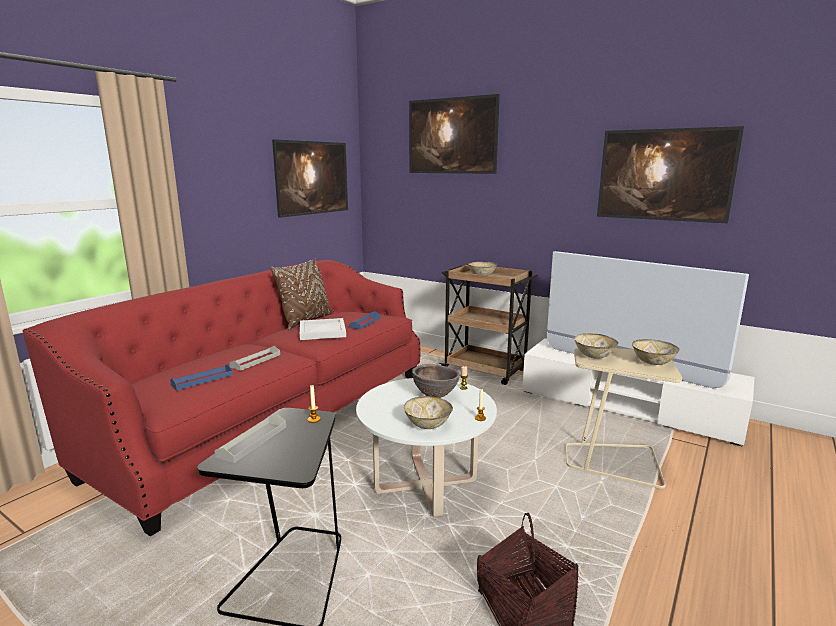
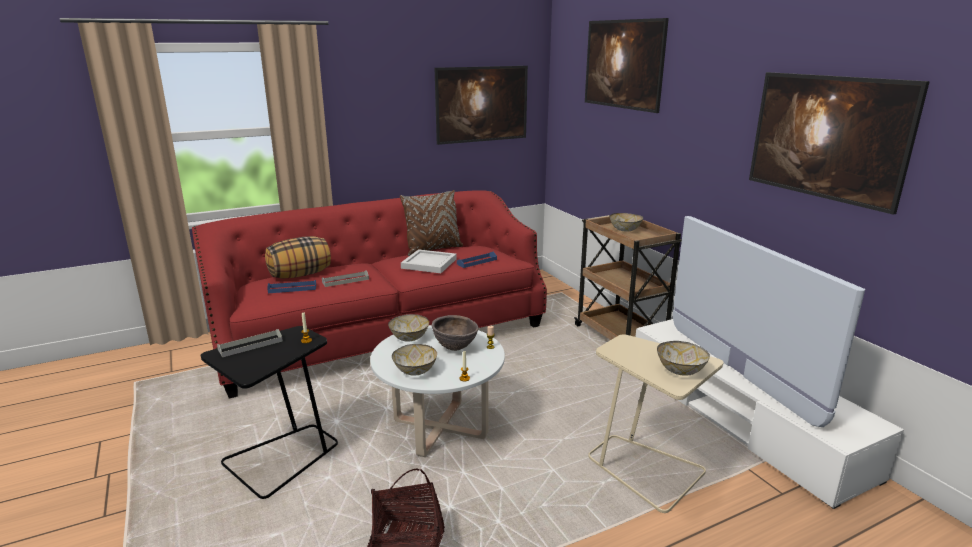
camera: 30 degrees right, 5 degrees up
bowl [574,333,618,359] -> bowl moved to [388,314,429,342]
none -> pillow [265,236,331,279]

